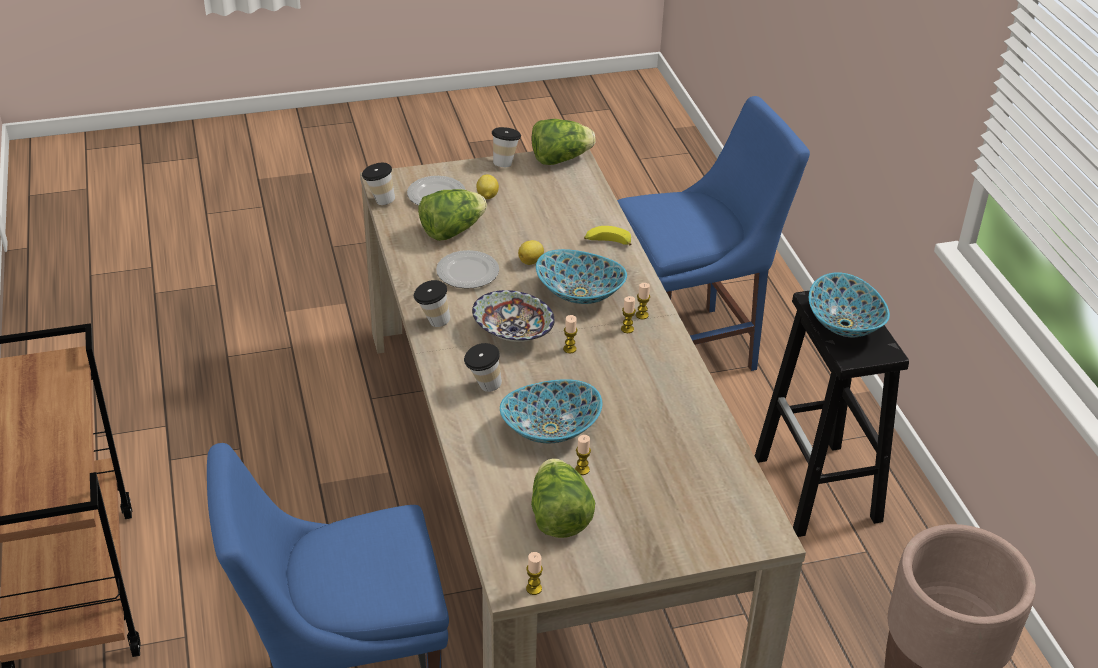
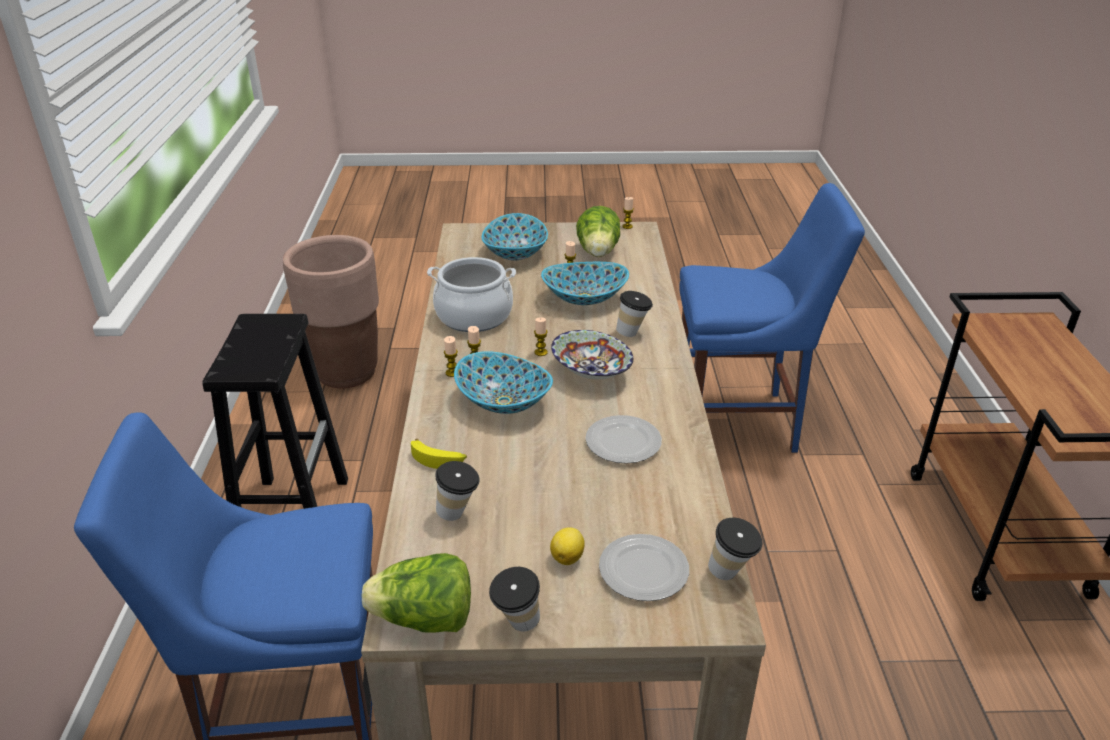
camera: 165 degrees left, 5 degrees down
cup [414,280,450,327] -> cup moved to [435,461,480,521]
lettuce [418,189,487,241] -> none
lemon [518,240,544,265] -> none
bowl [809,272,890,337] -> bowl moved to [482,213,548,261]
none -> cooking pot [427,257,516,332]

